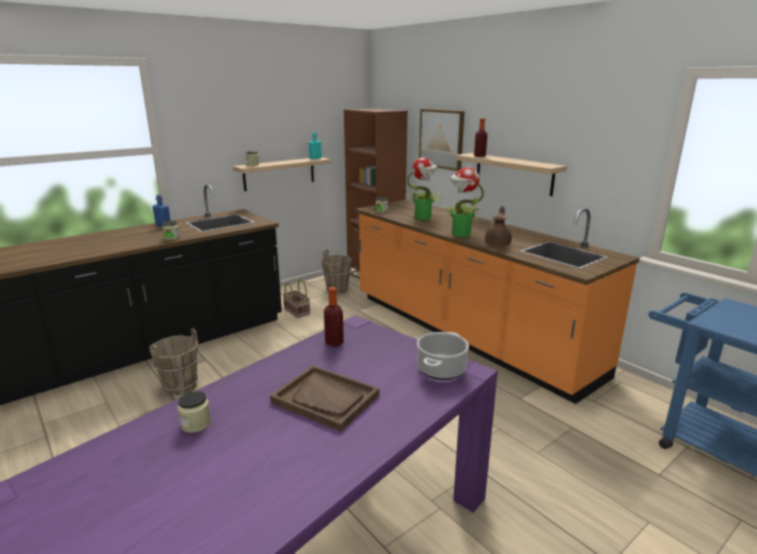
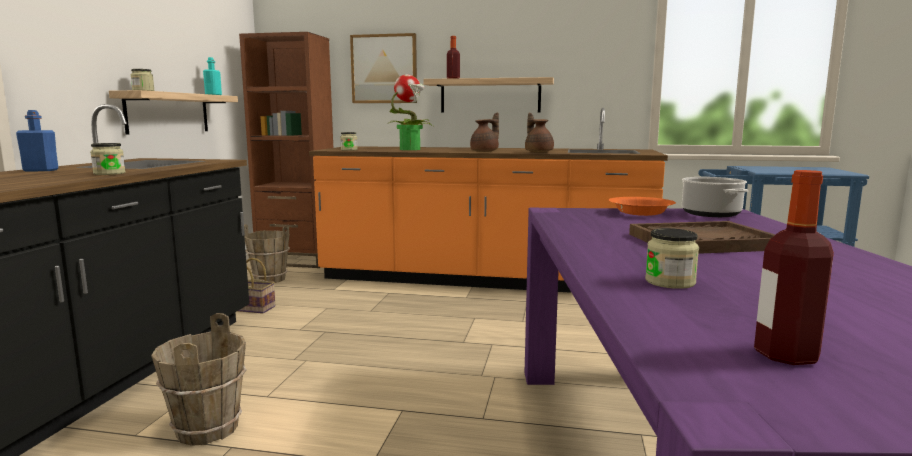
camera: 40 degrees left, 10 degrees down
bottle [324,287,344,347] -> bottle moved to [754,170,834,365]
potted plant [441,167,484,237] -> brown teapot [470,113,499,152]
none -> orange bowl [609,197,676,216]

